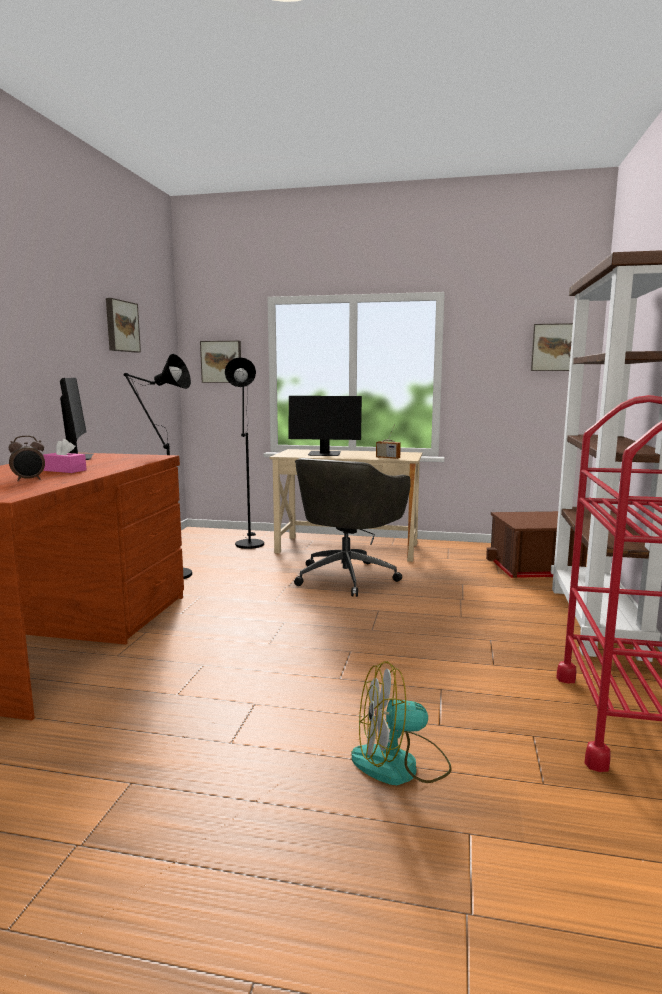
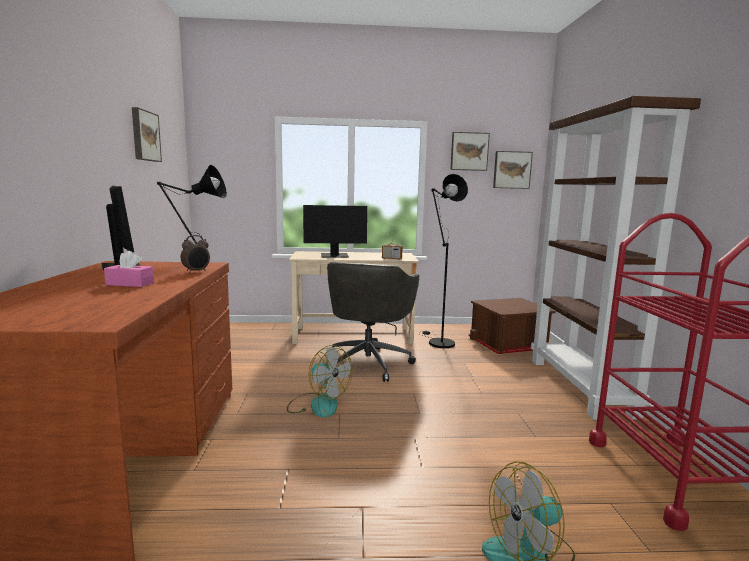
camera: 15 degrees left, 0 degrees up
alarm clock [9,435,45,481] -> alarm clock moved to [181,235,210,273]
picture [200,341,241,383] -> picture moved to [450,132,490,171]
black floor lamp [225,357,264,549] -> black floor lamp moved to [422,174,468,348]
none -> fan [287,345,353,418]

